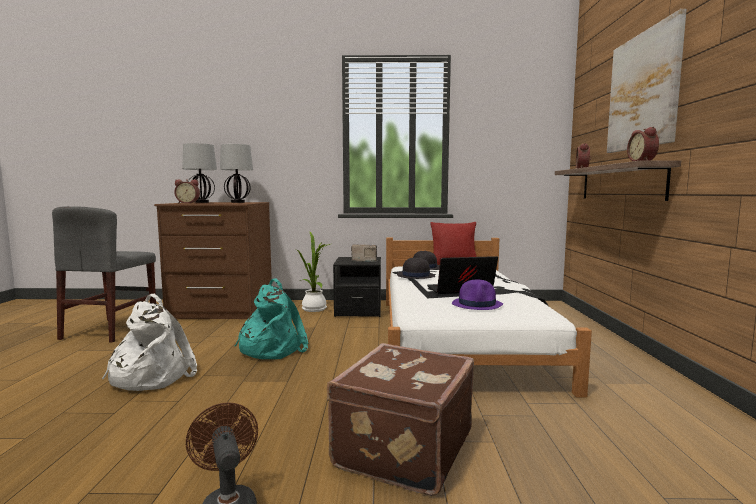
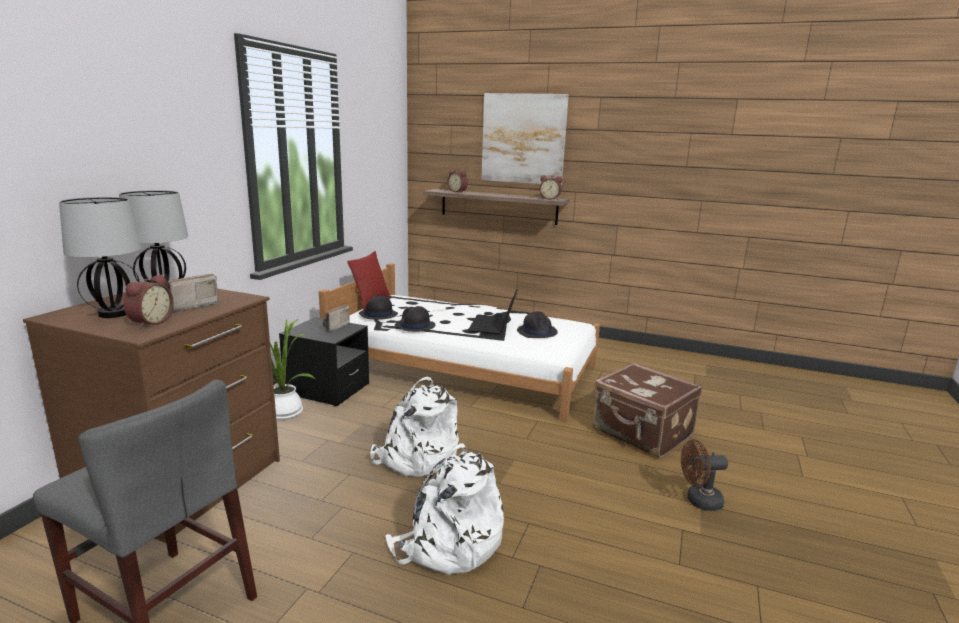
camera: 70 degrees left, 10 degrees up
turquoise backpack [235,278,308,359] -> white backpack [370,377,459,477]
purple hat [452,280,503,310] -> black hat [517,312,558,338]
none -> radio [167,274,220,312]

